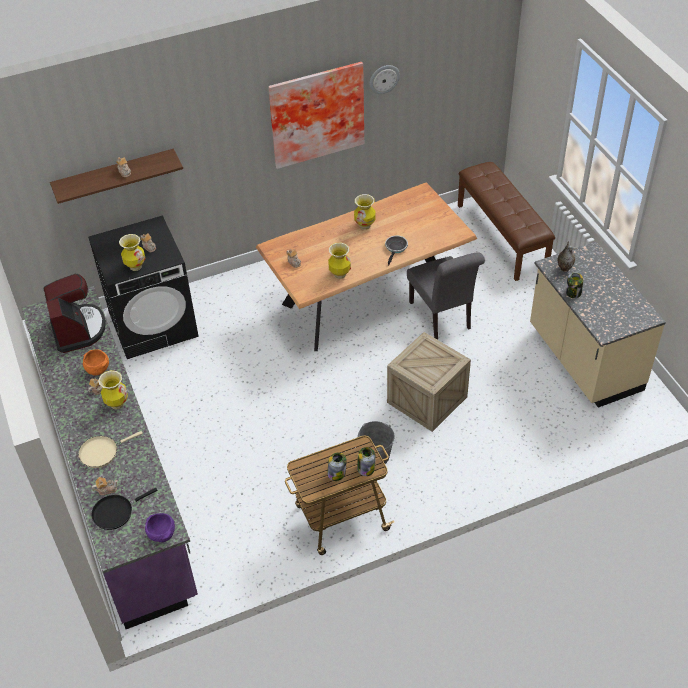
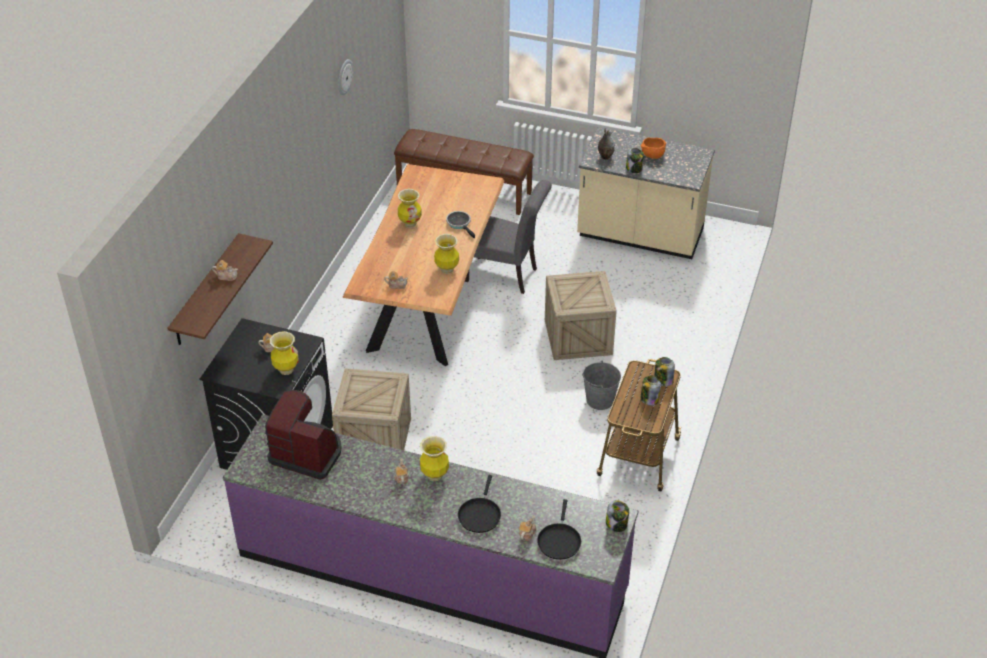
camera: 50 degrees left, 5 degrees down
beige frying pan [78,431,143,468] -> black frying pan [458,475,501,533]
orange bowl [83,349,109,375] -> orange bowl moved to [641,137,666,159]
purple bowl [145,513,175,542] -> jar [606,500,629,532]
picture [268,62,364,169] -> none
none -> crate [332,368,411,450]

